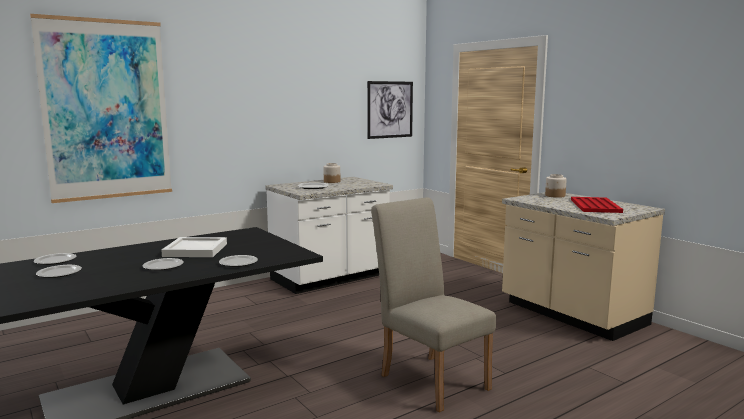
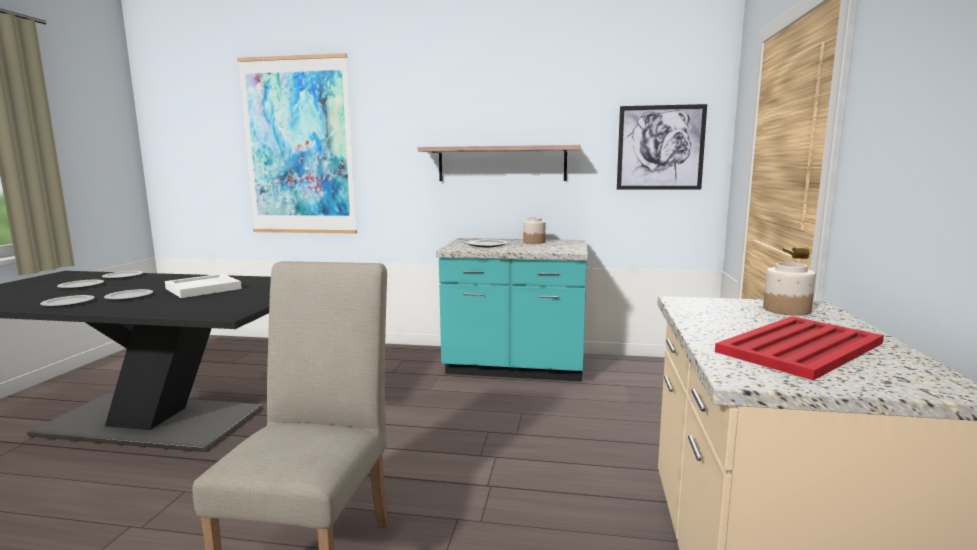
camera: 45 degrees right, 0 degrees up
plate [219,255,258,267] -> plate moved to [40,295,95,307]
white counter [265,177,393,294] -> turquoise counter [436,238,588,382]
none -> shelf [418,145,580,181]

